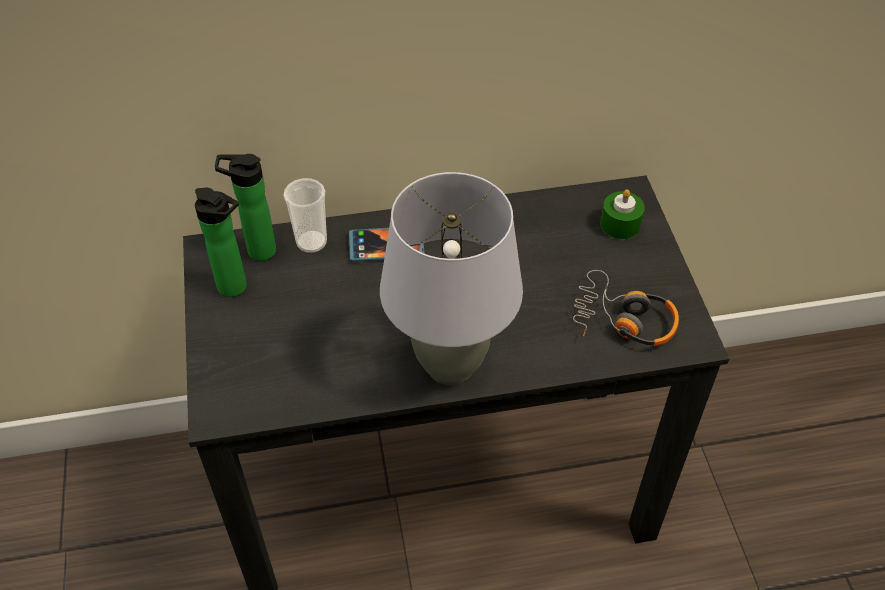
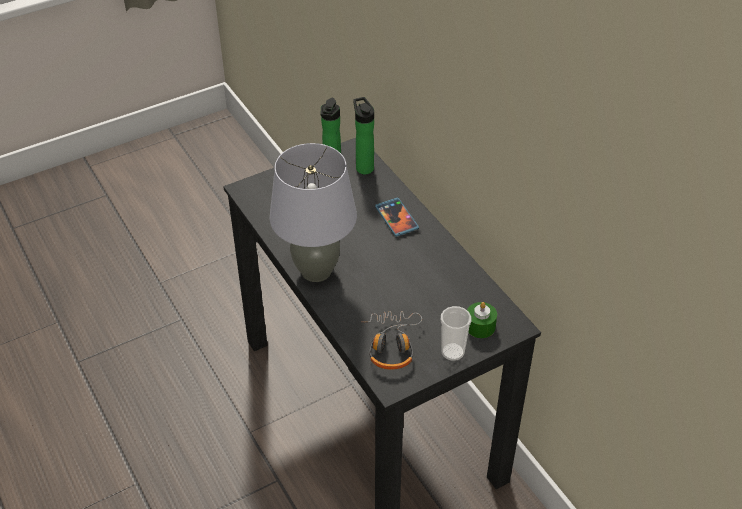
camera: 70 degrees right, 5 degrees down
cup [283,178,327,253] -> cup moved to [441,306,471,361]

